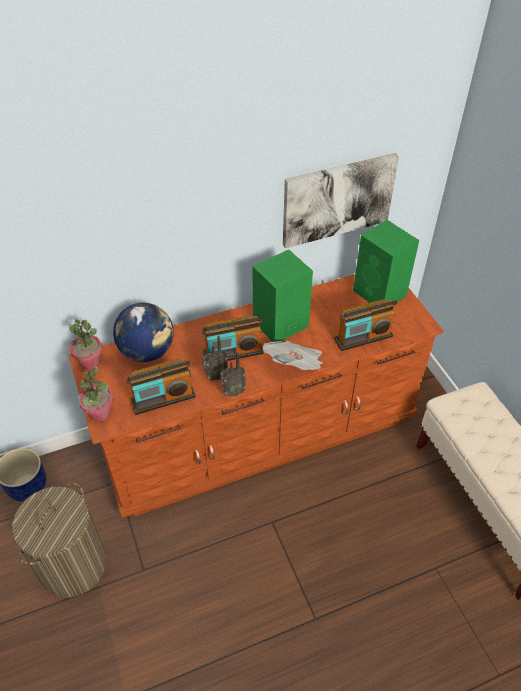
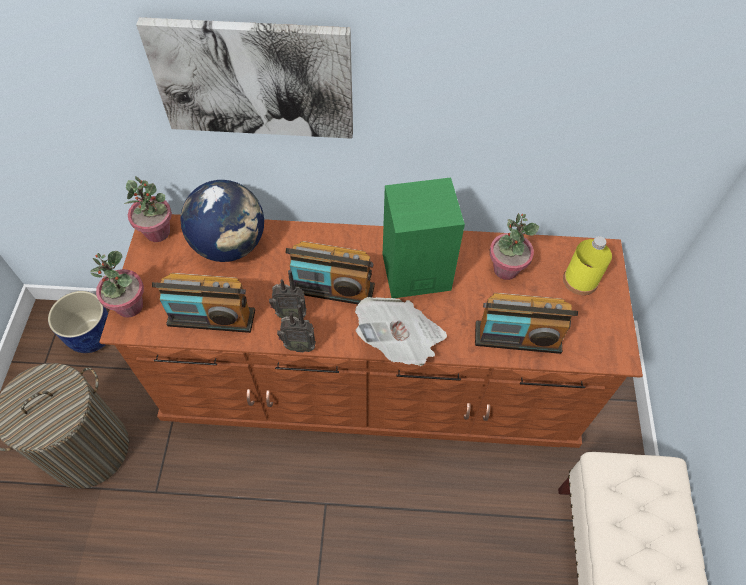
camera: 25 degrees right, 10 degrees up
picture [283,153,399,248] -> picture moved to [136,17,353,139]
green speaker [353,220,419,303] -> yellow bottle [563,236,612,295]
none -> potted plant [490,213,539,280]

